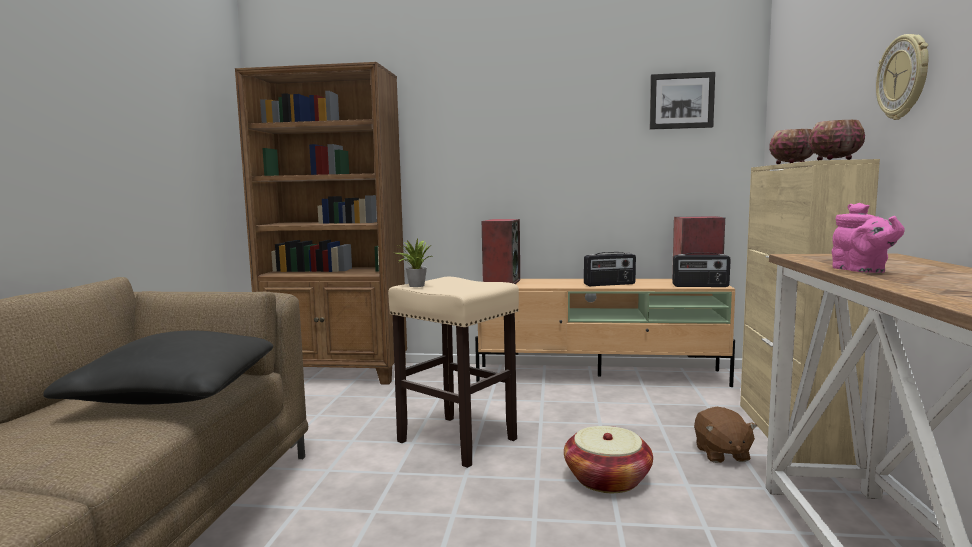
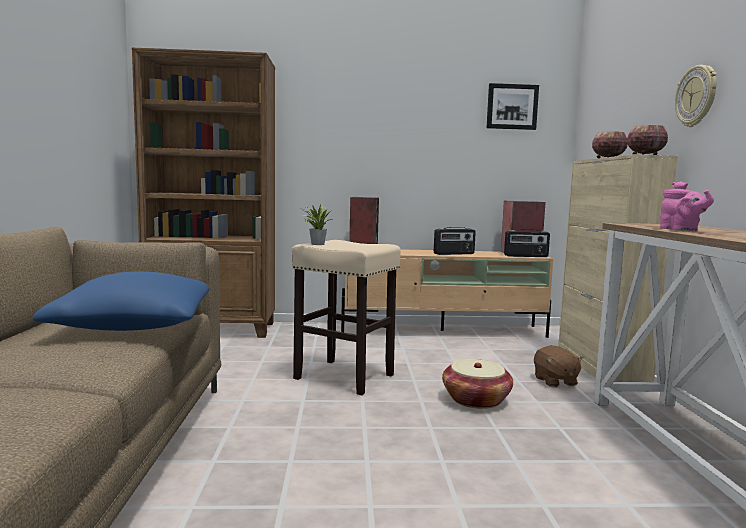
camera: 10 degrees left, 0 degrees up
black pillow [43,331,273,404] -> blue pillow [33,271,210,331]

